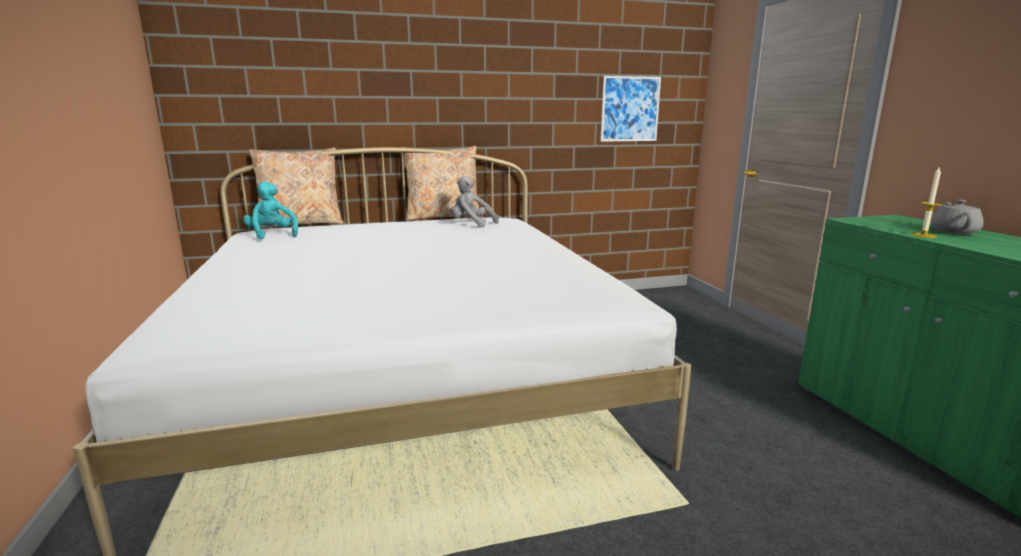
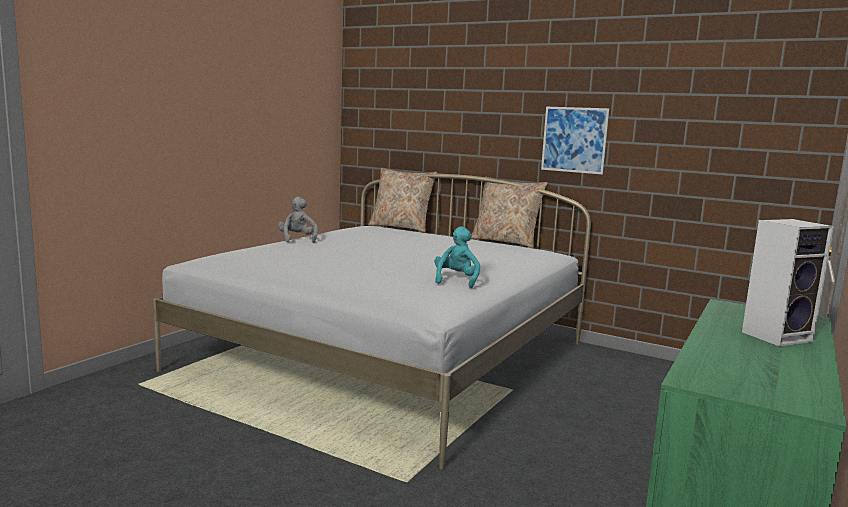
camera: 45 degrees right, 5 degrees down
turquoise plush toy [243,182,298,240] -> turquoise plush toy moved to [435,226,480,288]
grey plush toy [452,176,499,227] -> grey plush toy moved to [278,197,318,243]
picture [600,76,661,142] -> picture moved to [541,107,610,175]
candle [911,166,942,238] -> none
grey teapot [930,200,984,235] -> speaker [742,219,834,346]

